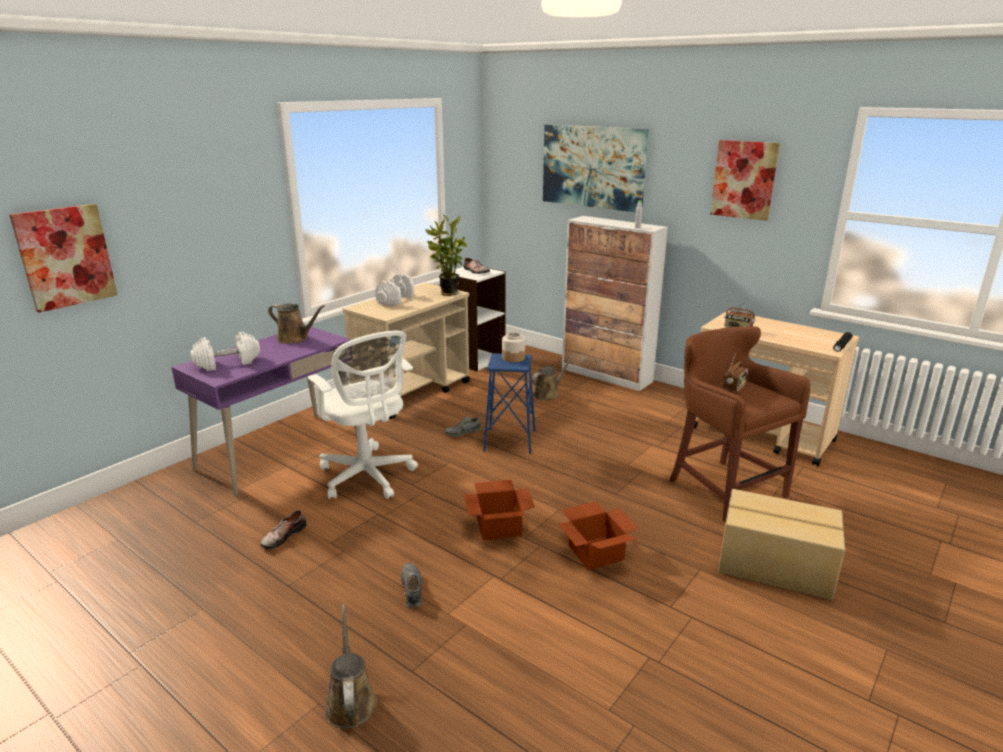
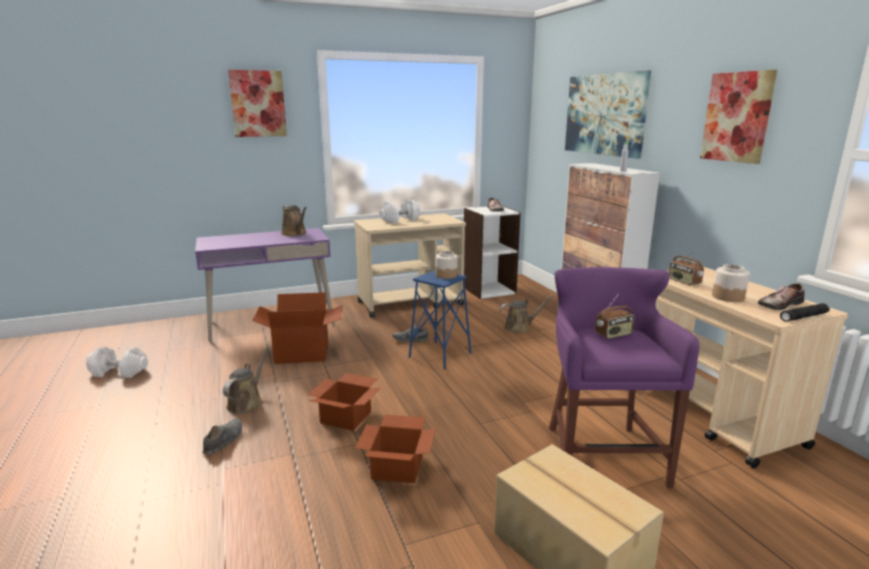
camera: 30 degrees right, 5 degrees down
picture [9,204,118,313] -> picture moved to [228,70,287,137]
white dumbbell [191,332,260,371] -> white dumbbell moved to [86,347,148,378]
shoe [260,510,307,549] -> shoe moved to [758,283,805,310]
white office chair [308,331,418,499] -> cardboard box [252,292,343,364]
brown watering can [325,604,377,729] -> brown watering can moved to [223,346,269,414]
potted plant [425,214,467,296] -> none
brown stool [669,326,811,523] -> purple stool [549,267,699,488]
none -> jar [712,264,750,302]

